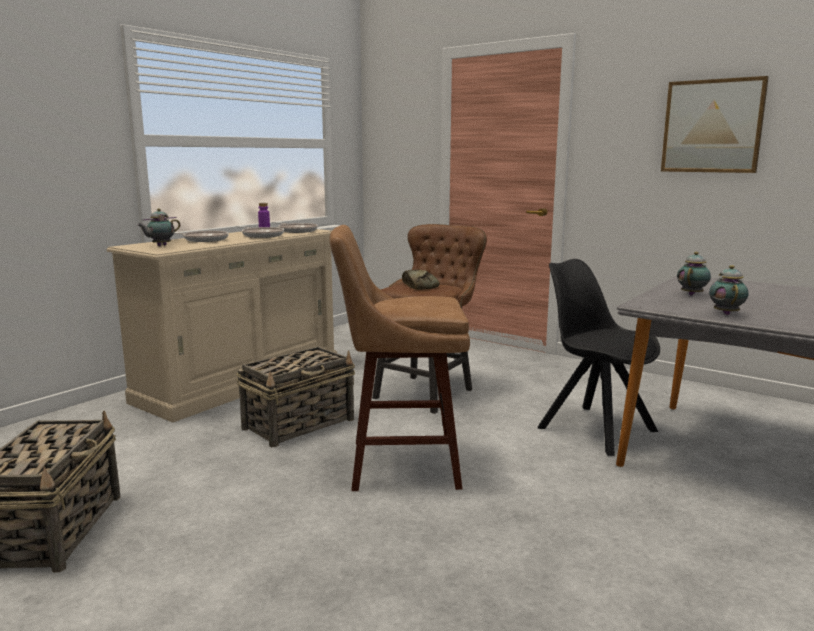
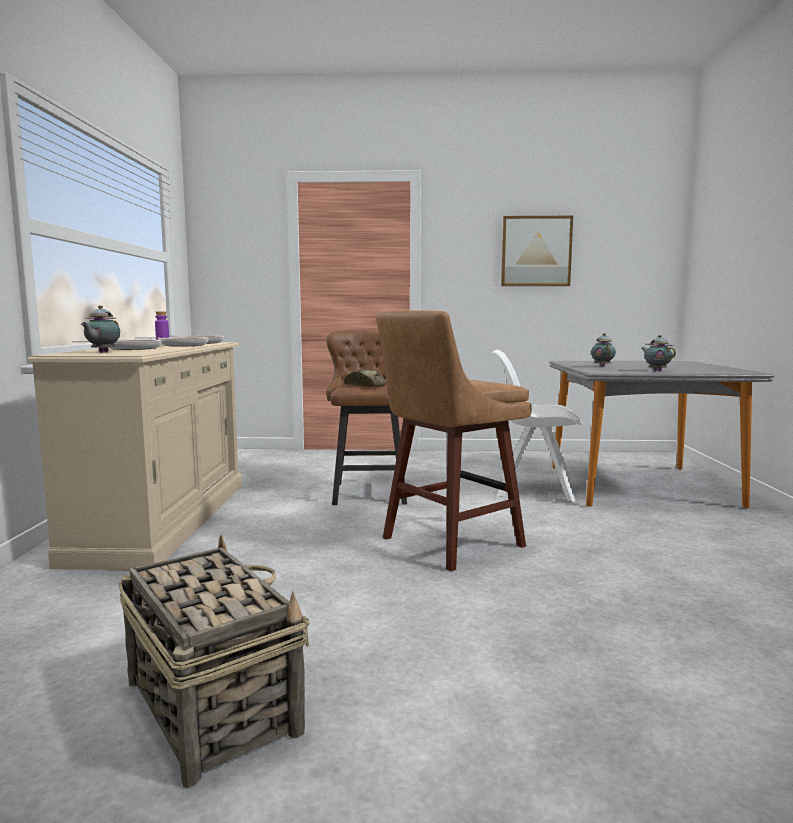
camera: 35 degrees left, 5 degrees down
basket [236,347,355,447] -> none
black chair [538,259,660,456] -> white chair [491,350,583,502]

